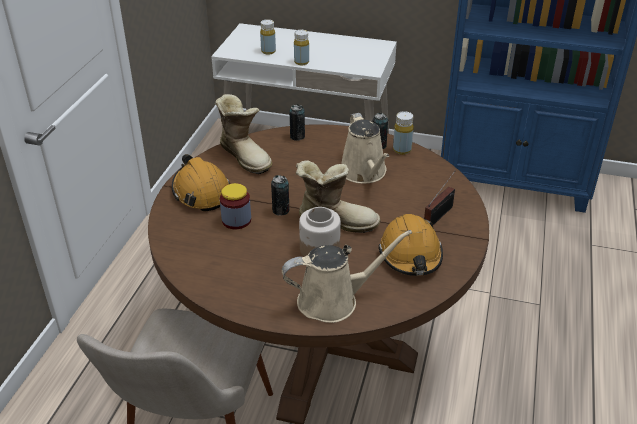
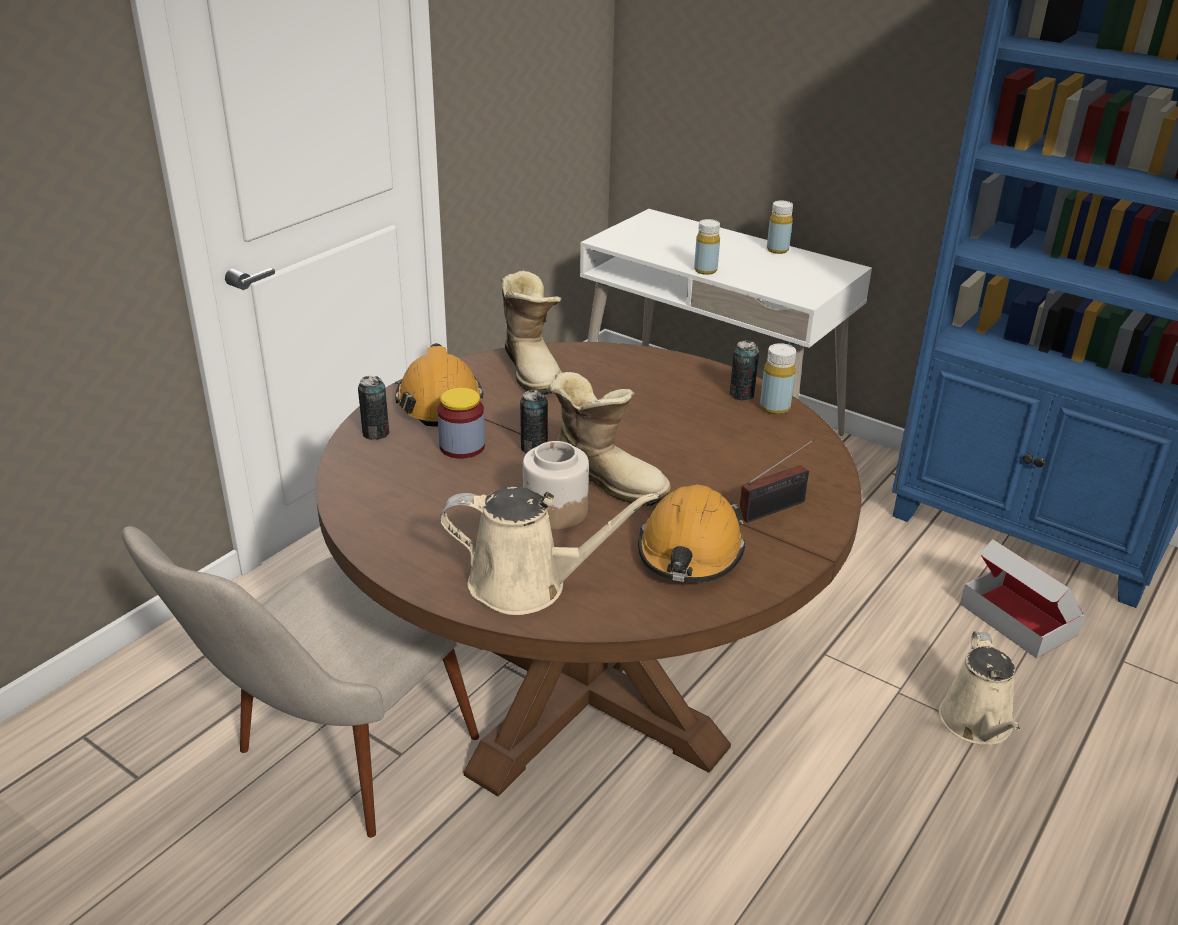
camera: 20 degrees right, 5 degrees down
yellow bottle [260,19,276,55] -> yellow bottle moved to [767,201,793,254]
can [289,104,305,141] -> can moved to [358,376,389,439]
beige watering can [341,113,389,184] -> beige watering can moved to [939,631,1021,745]
none -> cardboard box [960,539,1085,658]

